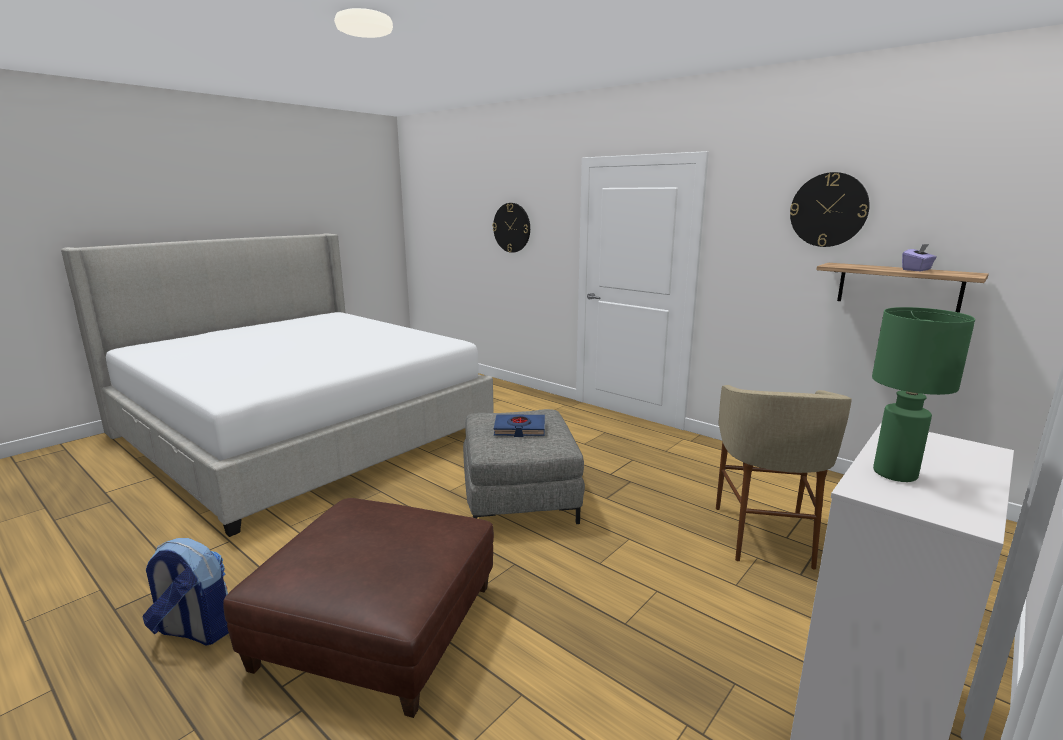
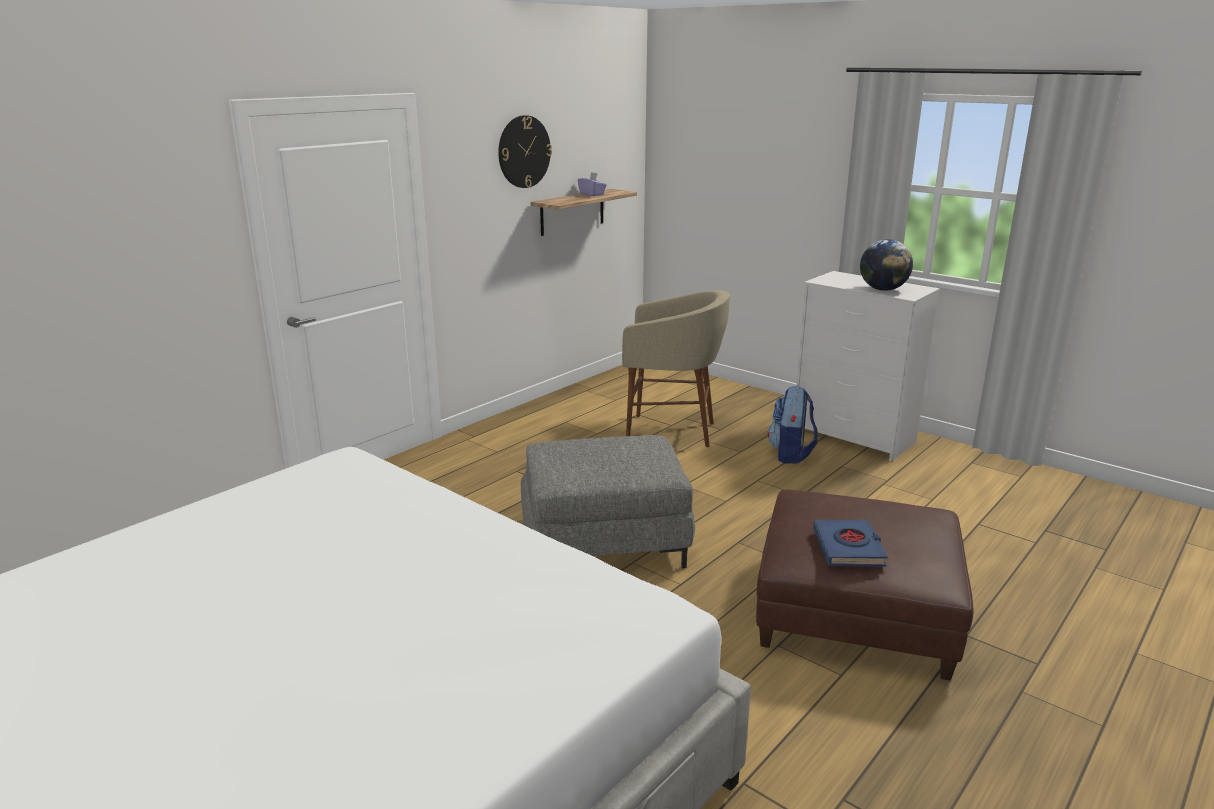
camera: 90 degrees left, 5 degrees up
backpack [142,538,229,646] -> backpack moved to [767,386,818,464]
wall clock [492,203,530,253] -> none
blue book [494,414,545,437] -> blue book moved to [813,520,888,567]
green table lamp [872,307,975,482] -> globe [860,239,913,291]

